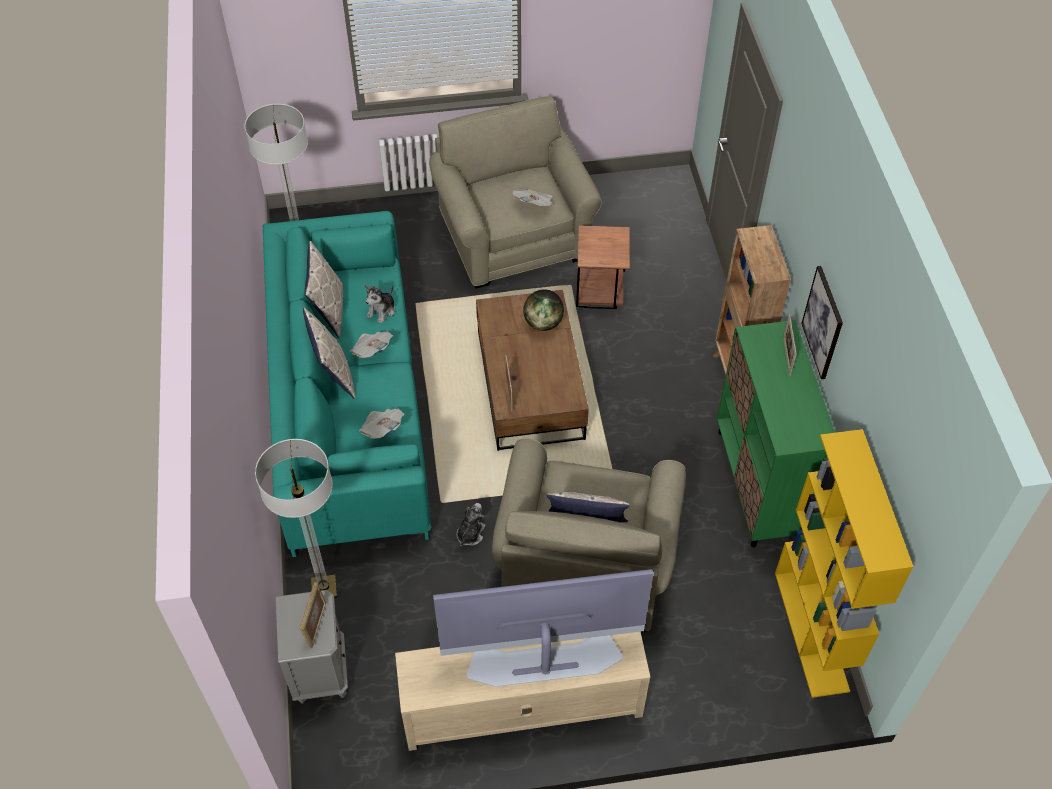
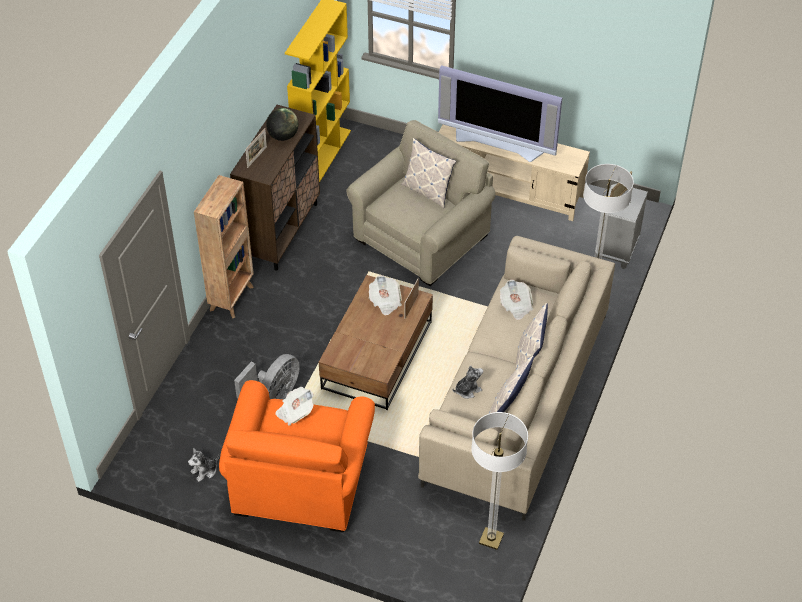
camera: 150 degrees left, 5 degrees down
turquoise sofa [263,211,431,557] -> beige sofa [418,236,615,521]
newspaper [349,331,393,358] -> newspaper moved to [369,275,402,315]
beige armchair [429,96,602,289] -> orange armchair [219,380,375,532]
plush toy [456,503,485,546] -> plush toy moved to [188,448,219,482]
globe [523,289,564,331] -> globe moved to [266,108,298,141]
brown side table [576,225,630,309] -> grey fan [234,354,300,400]
green cabinet [717,320,835,547] -> brown cabinet [230,105,320,271]
picture [801,266,843,379] -> none

